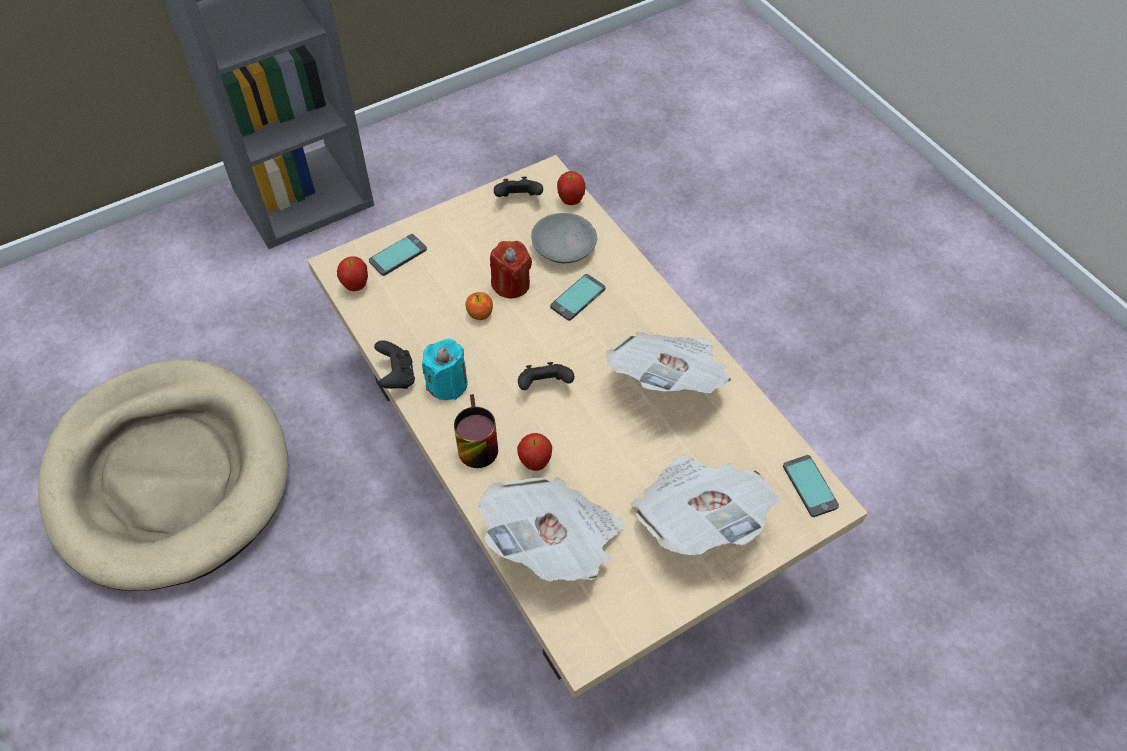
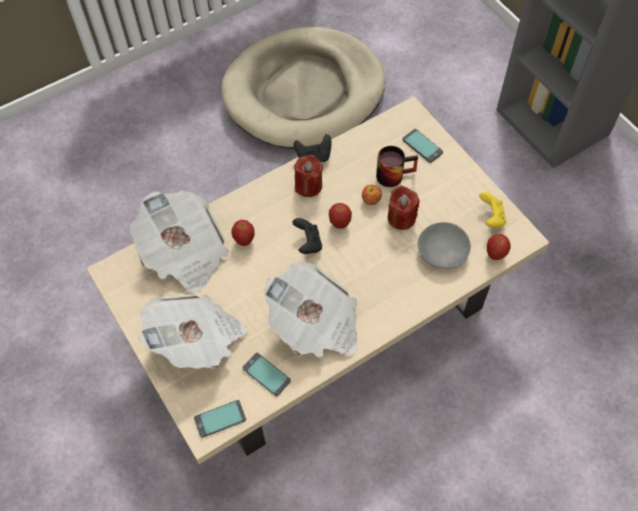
camera: 90 degrees right, 5 degrees up
apple [337,256,368,291] -> apple moved to [329,203,352,229]
turquoise candle [422,338,468,400] -> red candle [294,155,323,197]
mug [454,394,498,468] -> mug moved to [376,146,418,187]
black game controller [494,177,543,197] -> yellow game controller [479,192,506,228]
phone [550,274,605,321] -> phone moved to [243,353,291,396]

